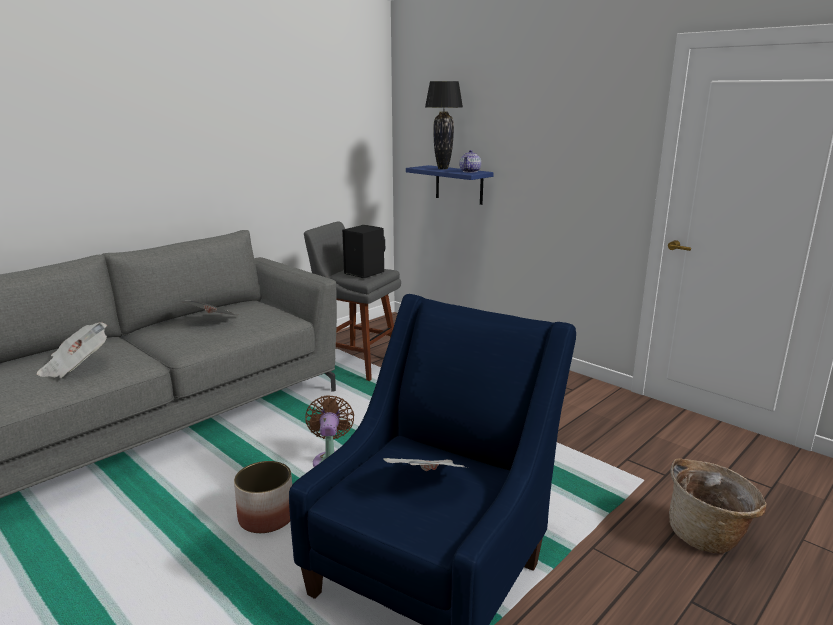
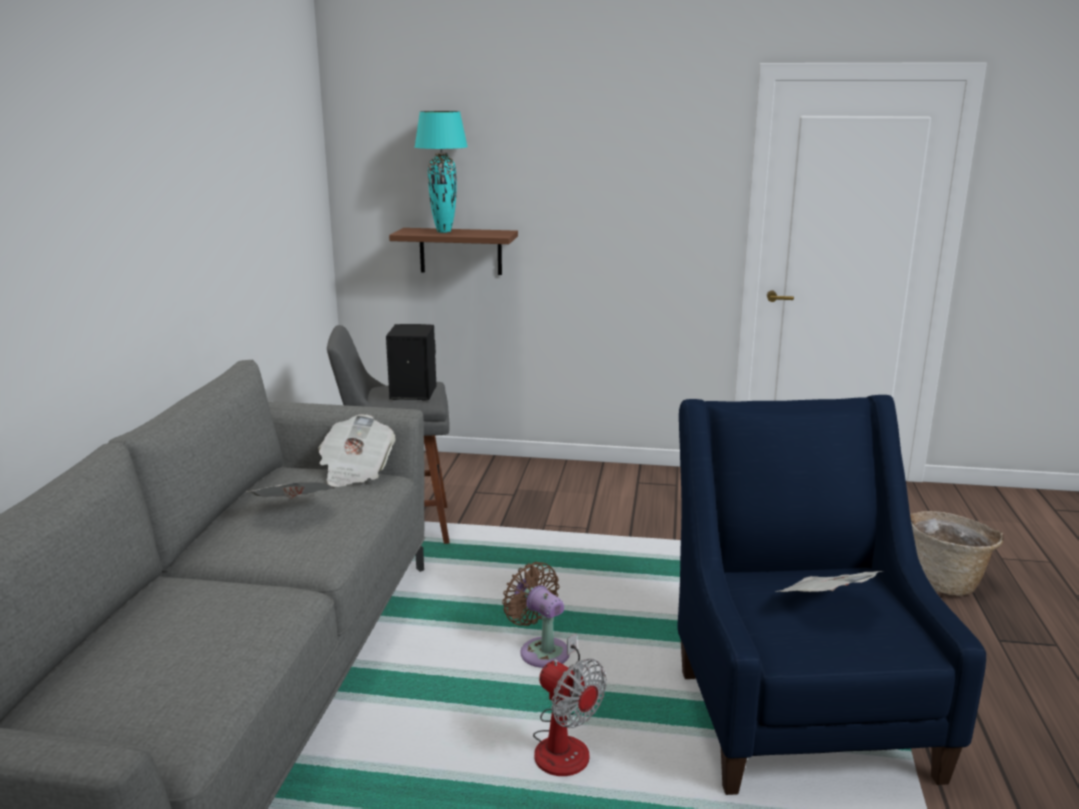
camera: 35 degrees left, 0 degrees up
newspaper [37,322,107,378] -> newspaper moved to [318,414,396,487]
planter [234,461,292,533] -> fan [533,634,607,776]
blue shelf [406,165,494,205] -> brown shelf [389,228,518,275]
black table lamp [425,81,463,169] -> turquoise table lamp [414,111,468,233]
teapot [459,150,481,173] -> none

